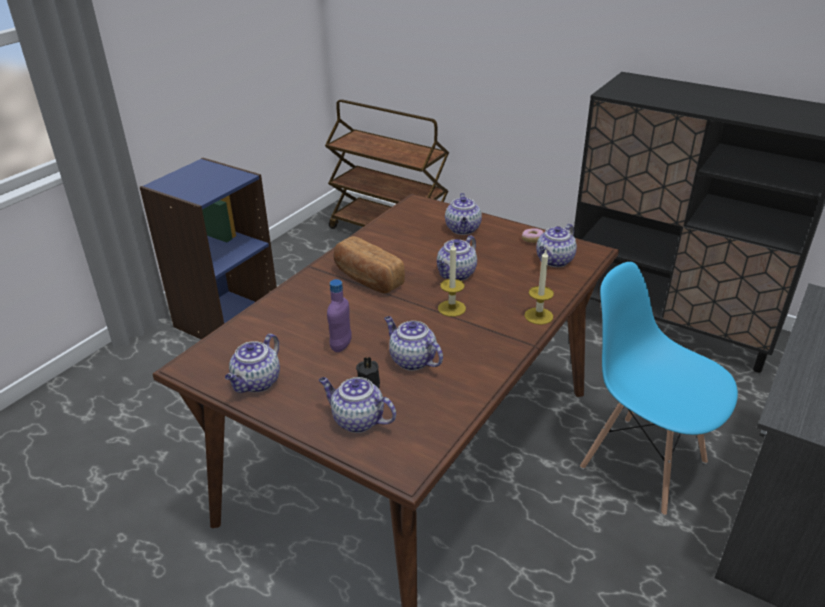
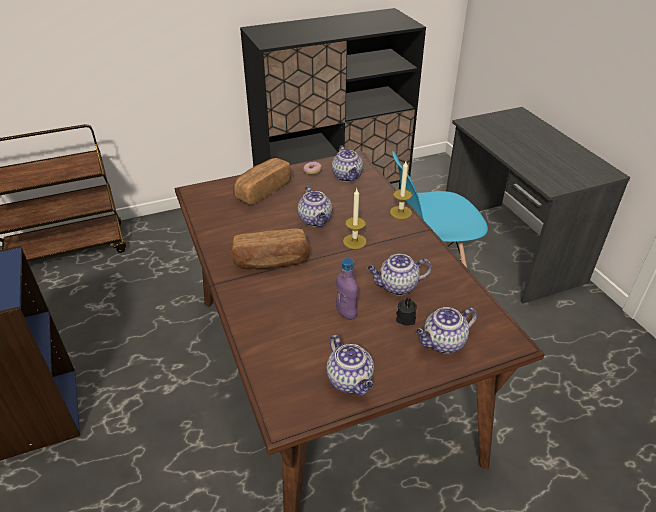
camera: 55 degrees left, 5 degrees up
teapot [445,193,482,235] -> bread [233,158,291,205]

